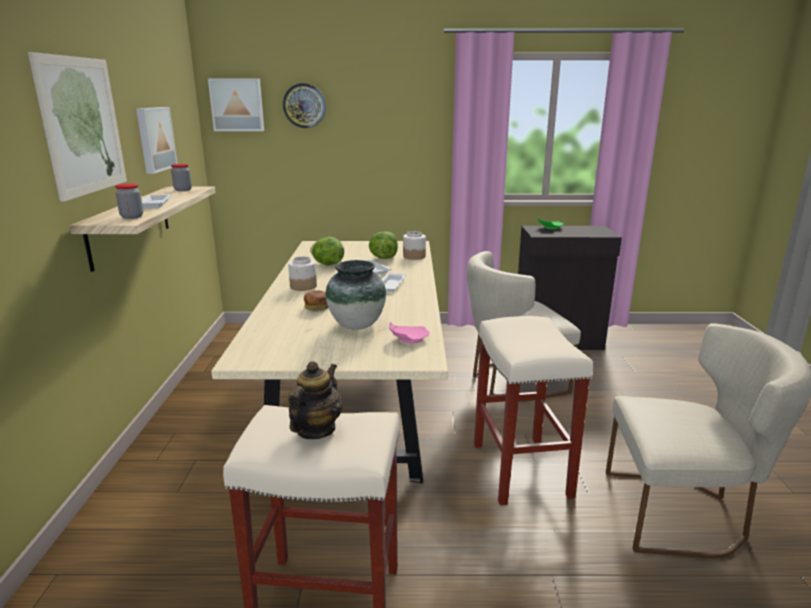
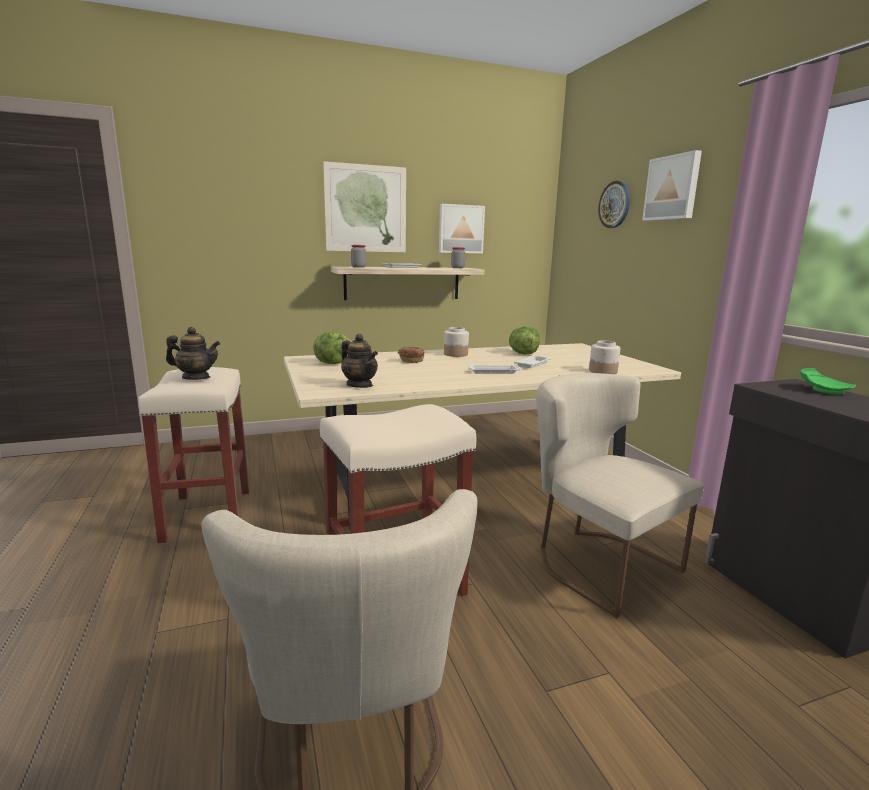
camera: 70 degrees right, 5 degrees down
picture [208,79,264,131] -> picture moved to [642,150,702,221]
vase [325,260,386,330] -> none
lettuce [369,231,398,259] -> lettuce moved to [314,332,352,364]
pink plate [389,322,430,343] -> teapot [341,334,378,388]

